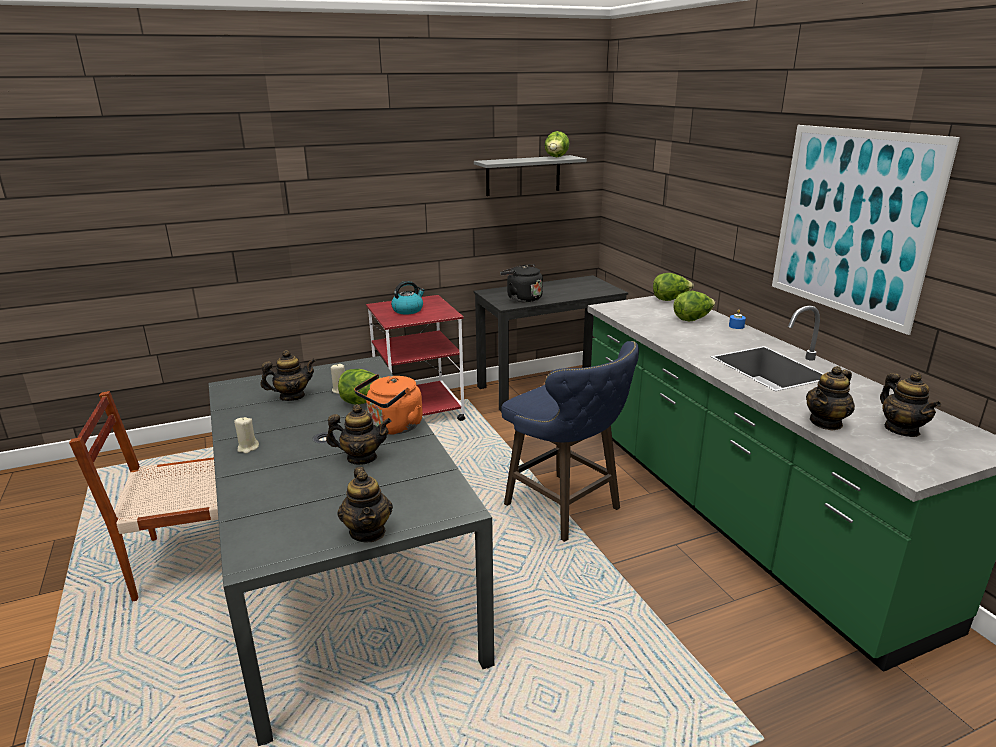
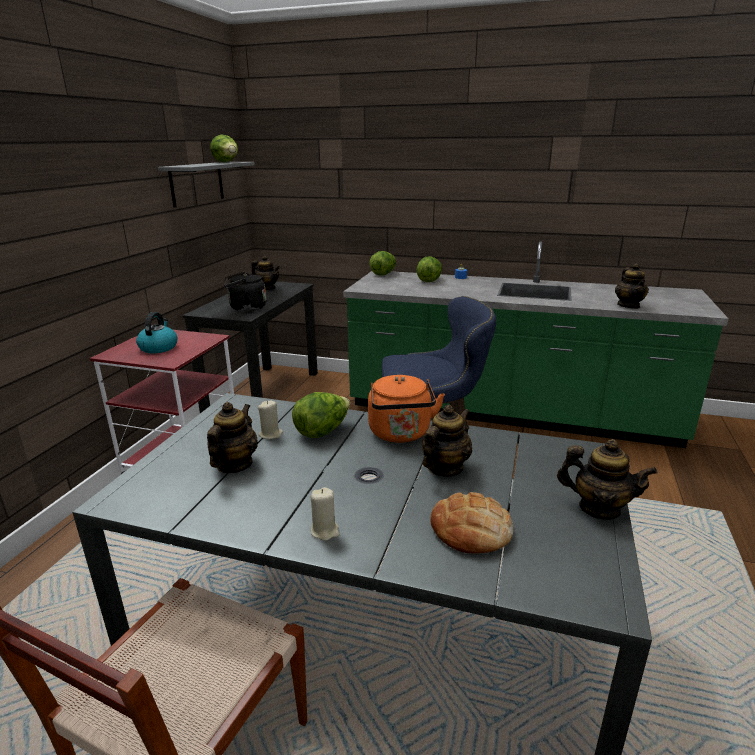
camera: 50 degrees left, 0 degrees up
picture [772,125,960,335] -> none
teapot [880,372,941,437] -> teapot moved to [251,256,280,290]
none -> bread [430,492,513,554]

